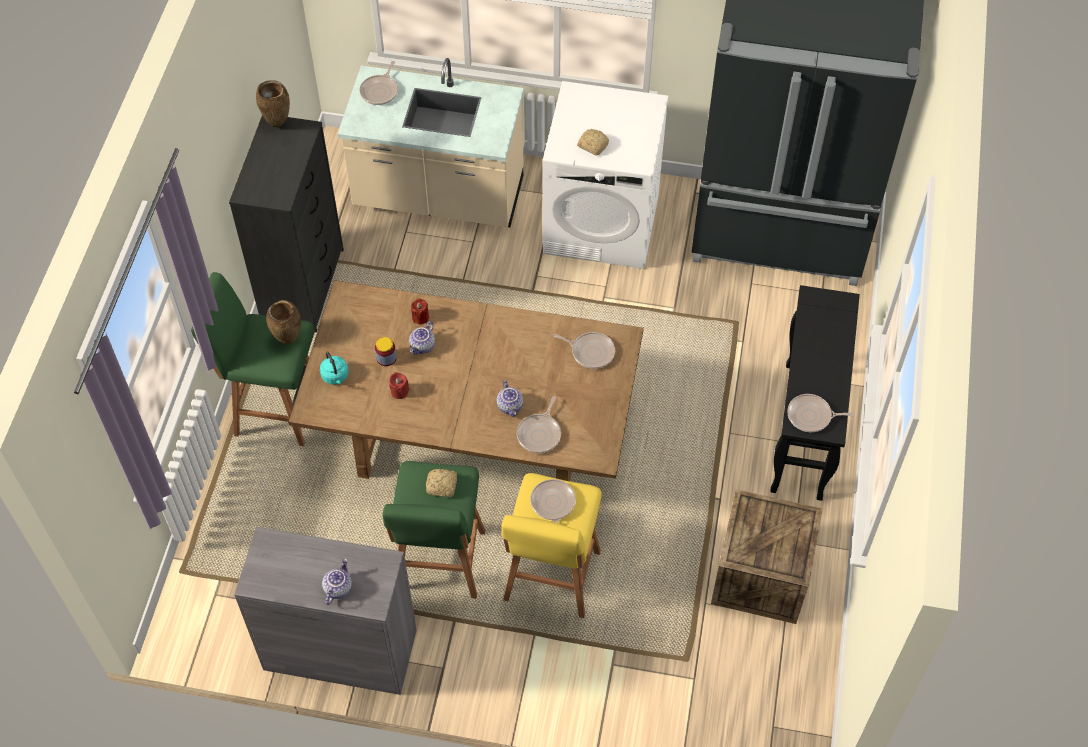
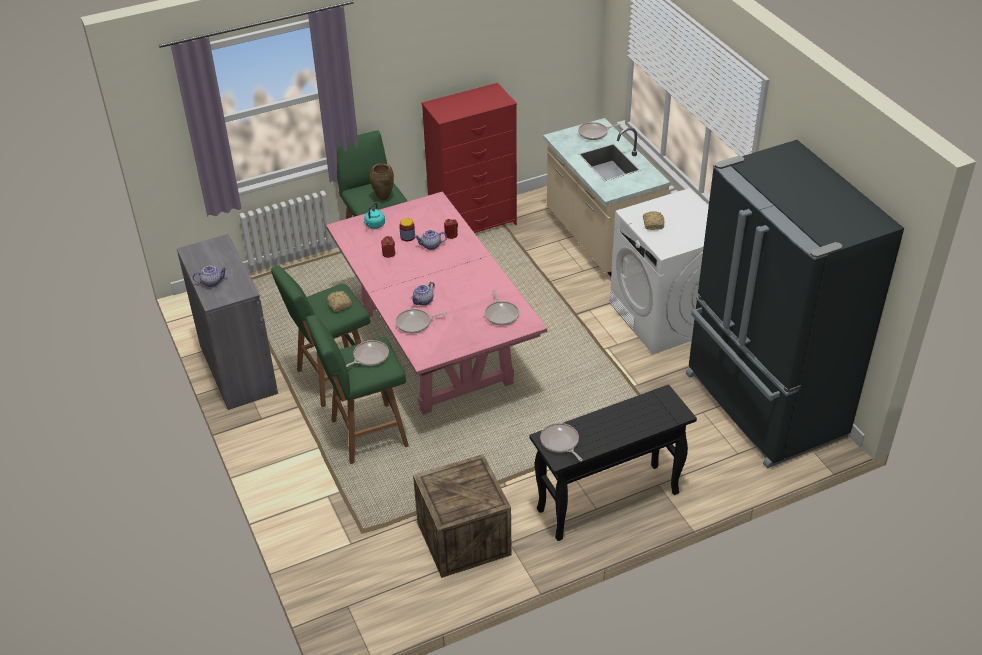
camera: 55 degrees right, 15 degrees down
black dresser [229,116,344,333] -> red dresser [422,83,517,233]
brown vase [256,80,290,127] -> none
brown dining table [288,280,644,481] -> pink dining table [326,191,547,415]
yellow stool [501,473,602,618] -> green stool [306,315,409,464]

